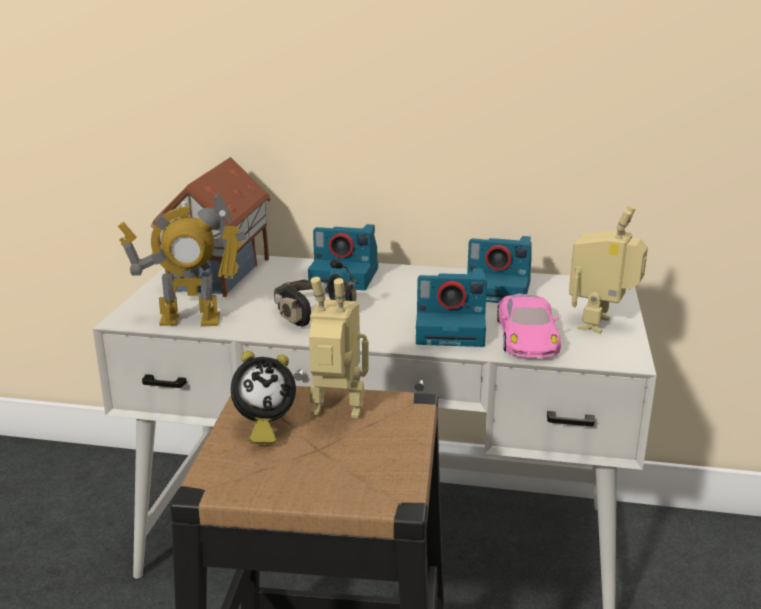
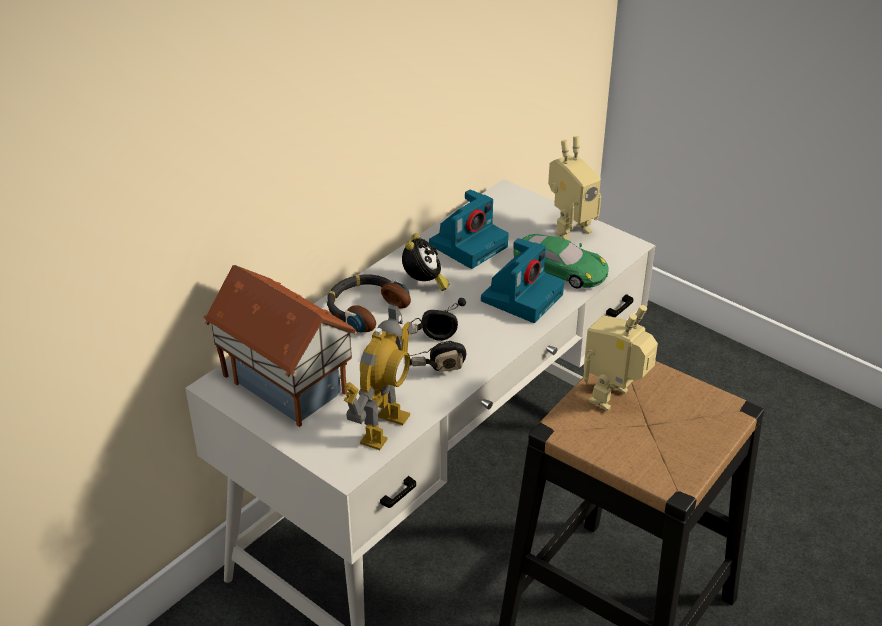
camera: 60 degrees left, 15 degrees up
alarm clock [231,351,296,444] -> alarm clock moved to [402,234,449,291]
camera [308,224,378,290] -> headphones [327,274,411,333]
pink toy car [497,294,561,358] -> green toy car [514,234,609,289]
toy robot [569,205,648,333] -> toy robot turned 90 degrees counterclockwise [548,136,601,241]

